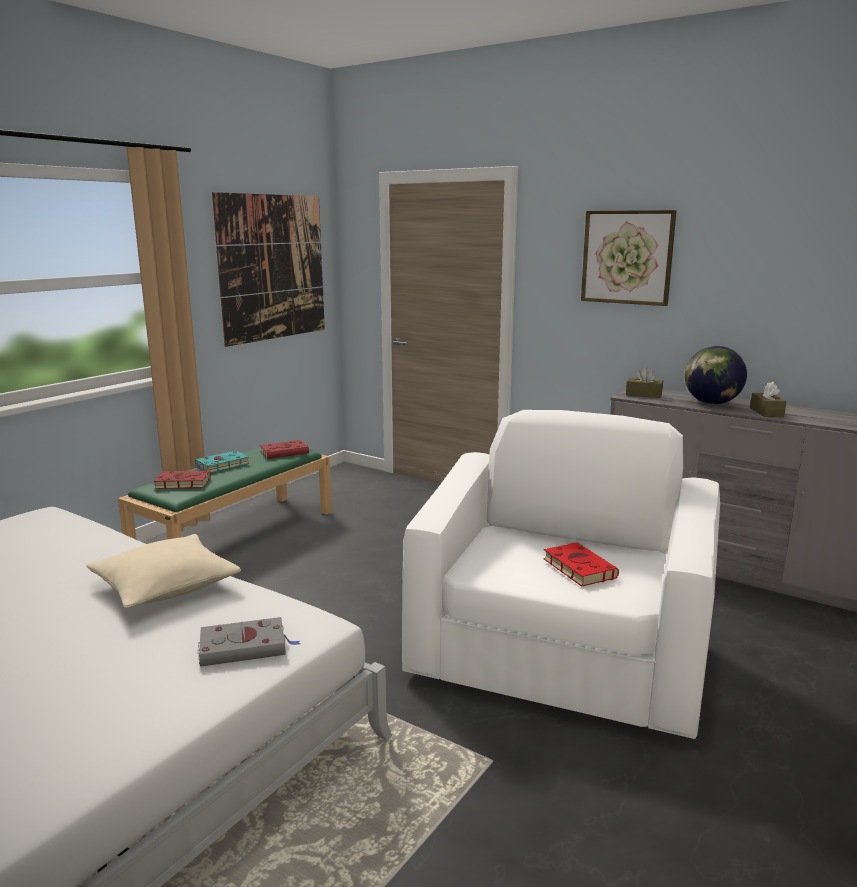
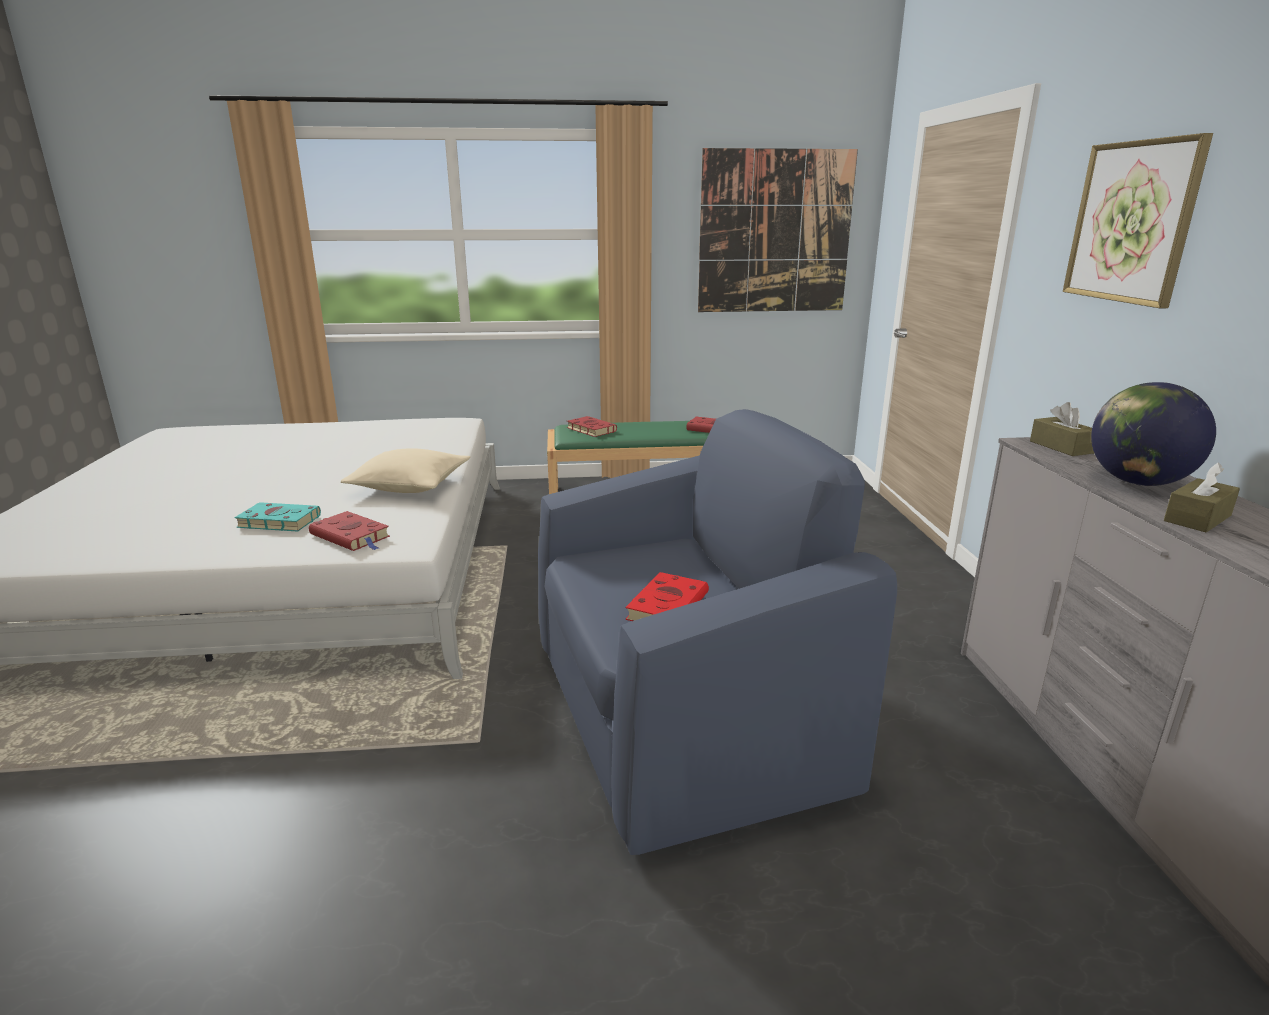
camera: 50 degrees right, 5 degrees up
turquoise book [193,451,250,473] -> turquoise book moved to [234,502,321,532]
grey book [198,617,300,667] -> red book [309,511,390,551]
white armchair [402,410,720,739] -> blue armchair [538,409,897,855]

